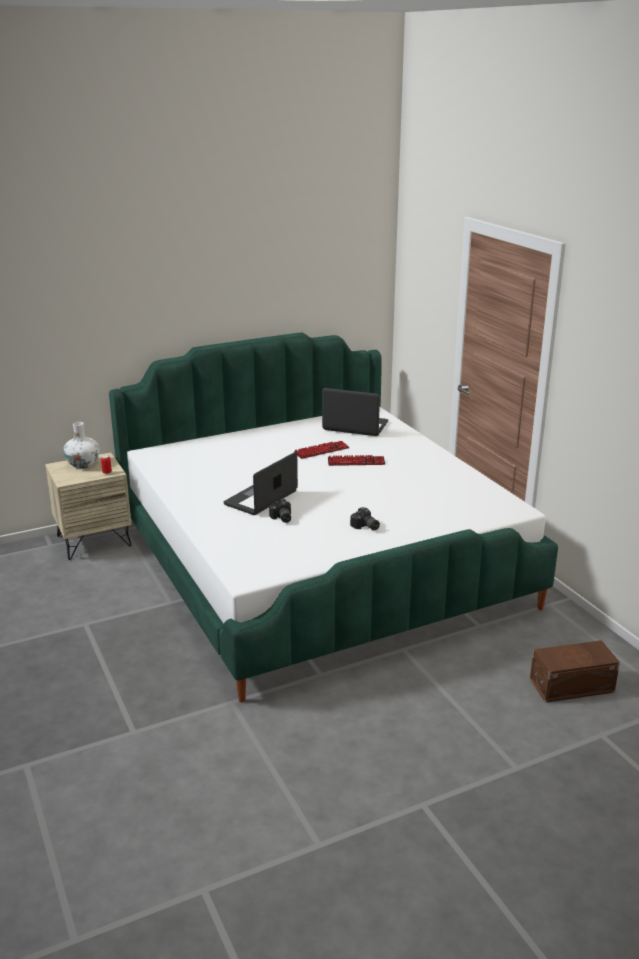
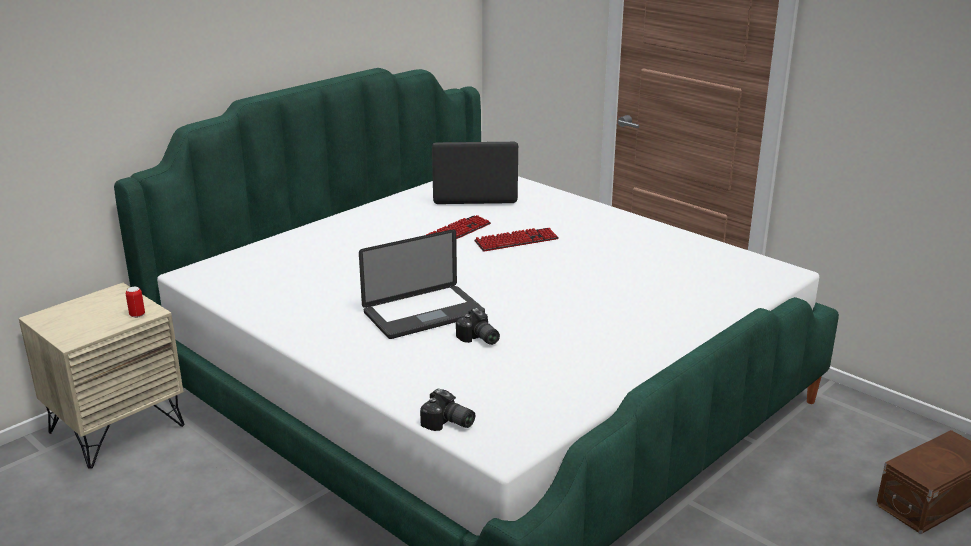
camera: 20 degrees left, 0 degrees up
white vase [63,422,100,468] -> none
laptop [224,451,298,515] -> laptop turned 135 degrees counterclockwise [359,229,485,339]
camera [350,507,380,530] -> camera moved to [420,388,475,431]

